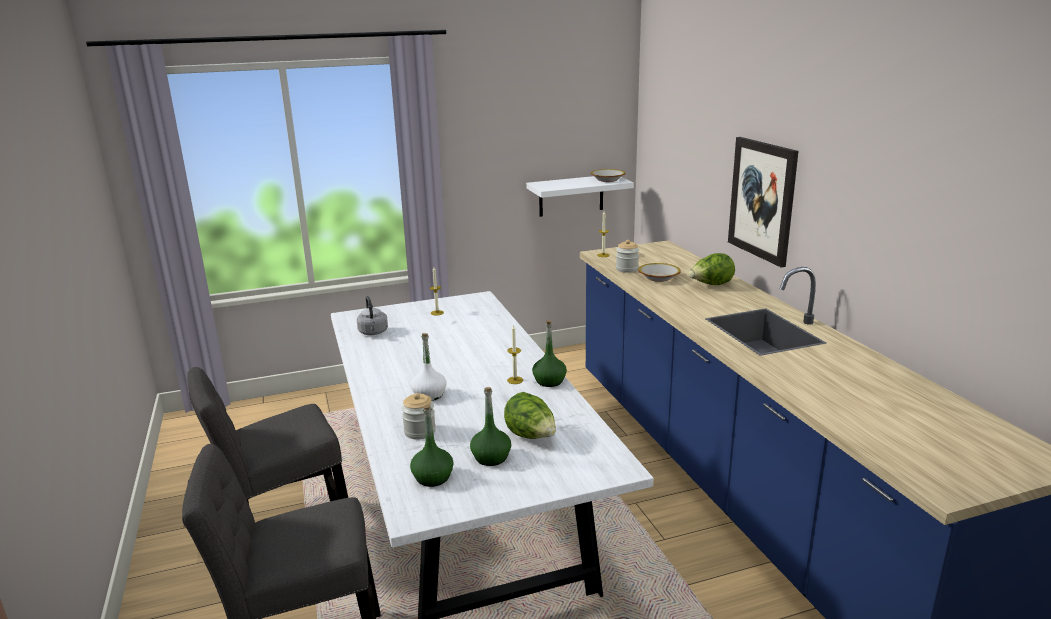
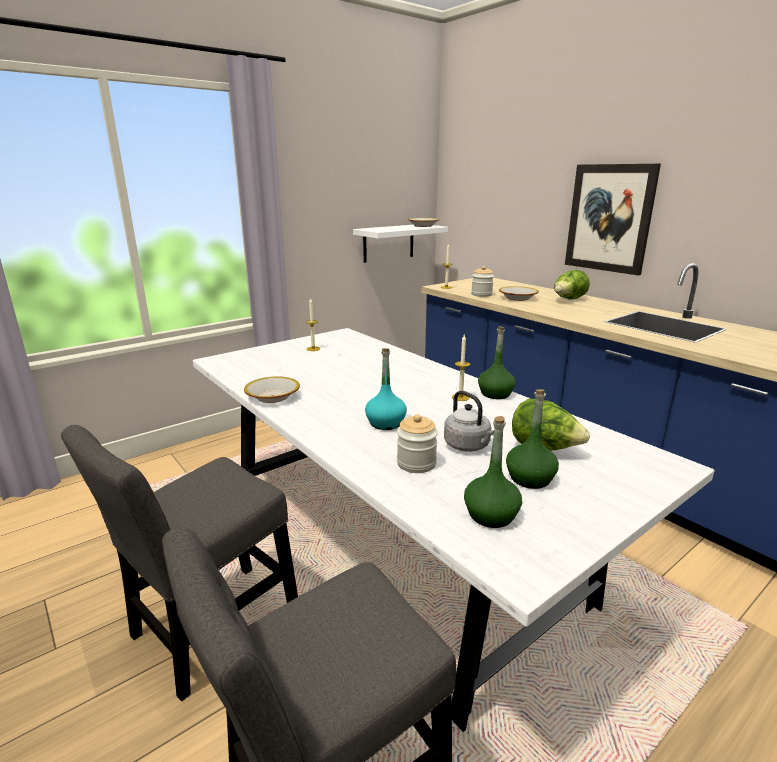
camera: 20 degrees left, 0 degrees up
grey kettle [357,296,388,335] -> grey kettle moved to [444,391,494,452]
white bottle [411,333,447,401] -> turquoise bottle [365,348,407,430]
none -> bowl [244,377,300,403]

